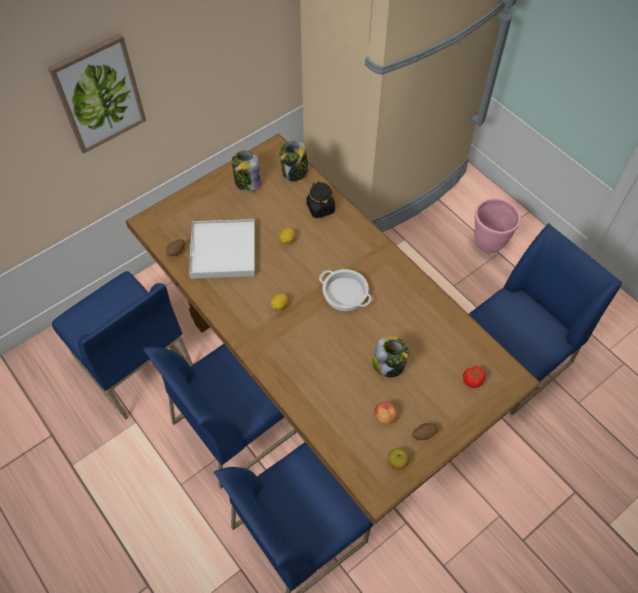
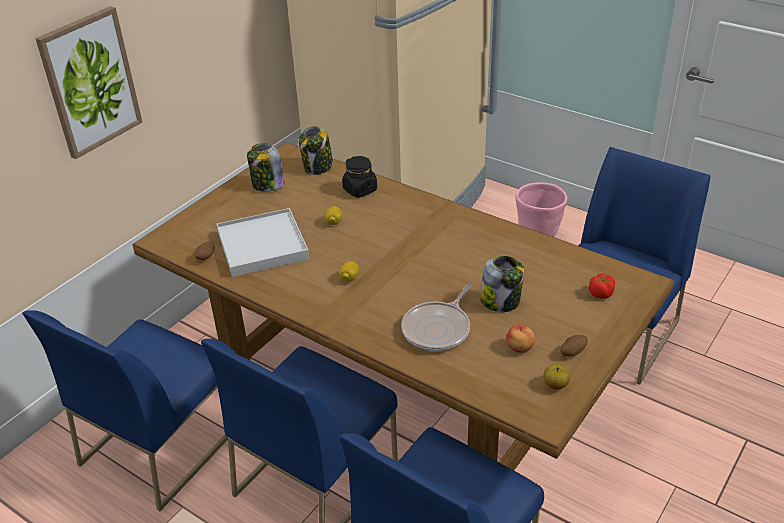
camera: 15 degrees left, 20 degrees down
blue chair [52,271,193,419] -> blue chair turned 90 degrees clockwise [22,310,228,511]
cooking pot [319,269,372,311] -> none
none -> frying pan [401,284,472,351]

